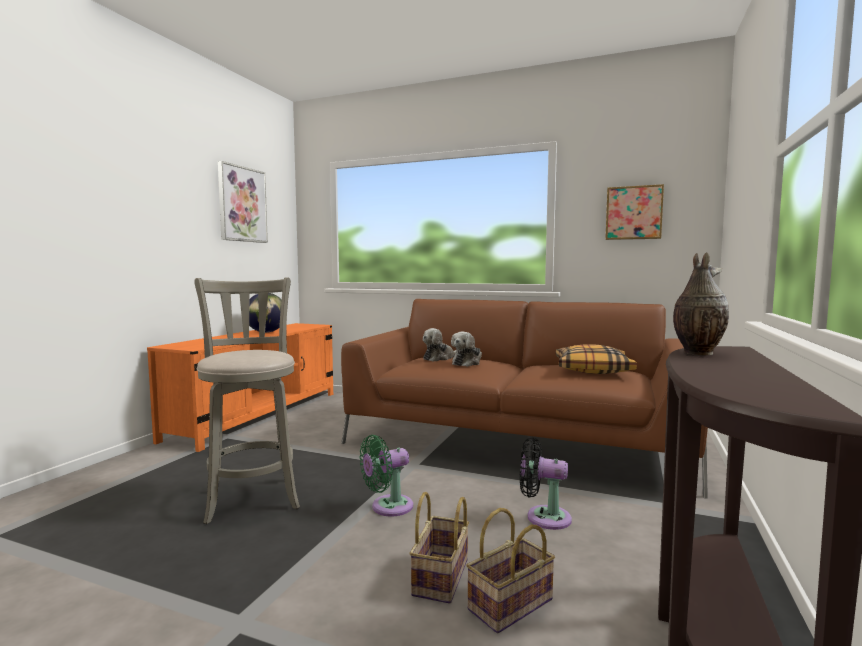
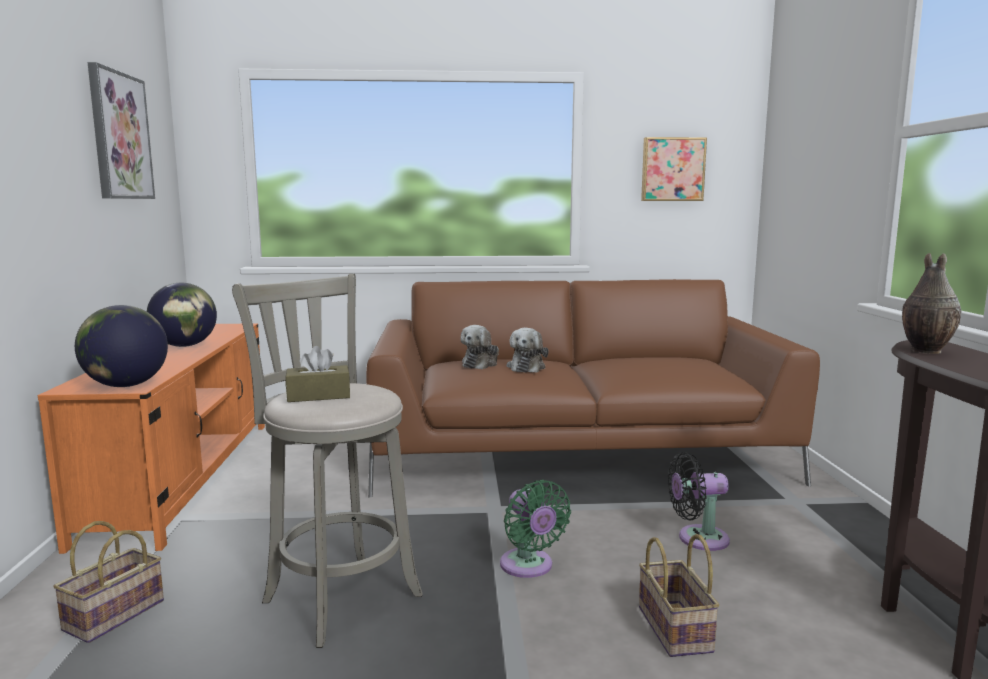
camera: 25 degrees left, 5 degrees up
green fan [359,435,413,516] -> green fan turned 60 degrees counterclockwise [500,480,571,578]
basket [467,508,555,633] -> basket moved to [53,521,164,643]
pillow [556,344,637,374] -> none
none -> globe [75,305,168,387]
none -> brown tissue box [286,346,350,402]

